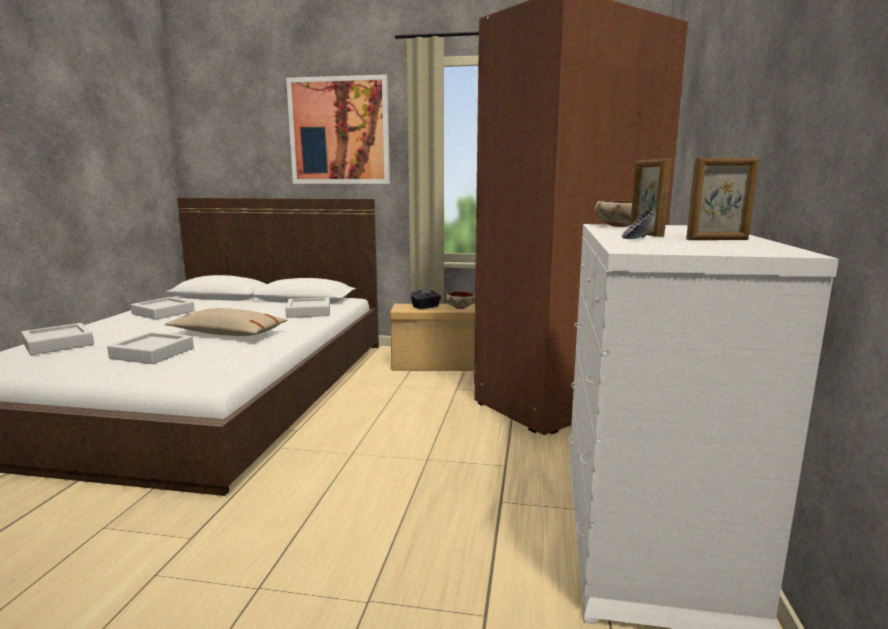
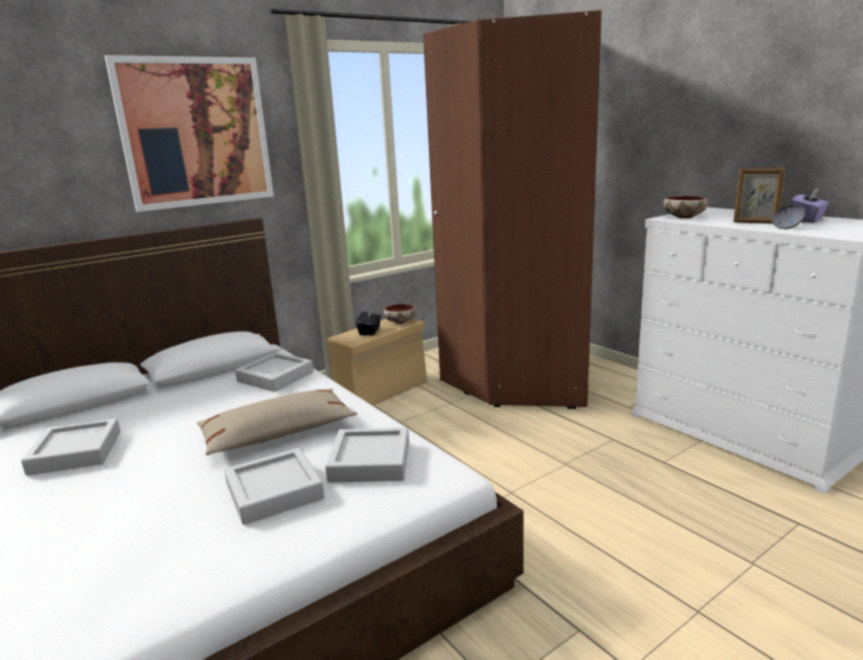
camera: 45 degrees left, 5 degrees up
grey tray [21,323,94,355] -> grey tray moved to [325,427,409,482]
picture frame [686,157,759,240] -> purple tissue box [791,188,829,223]

